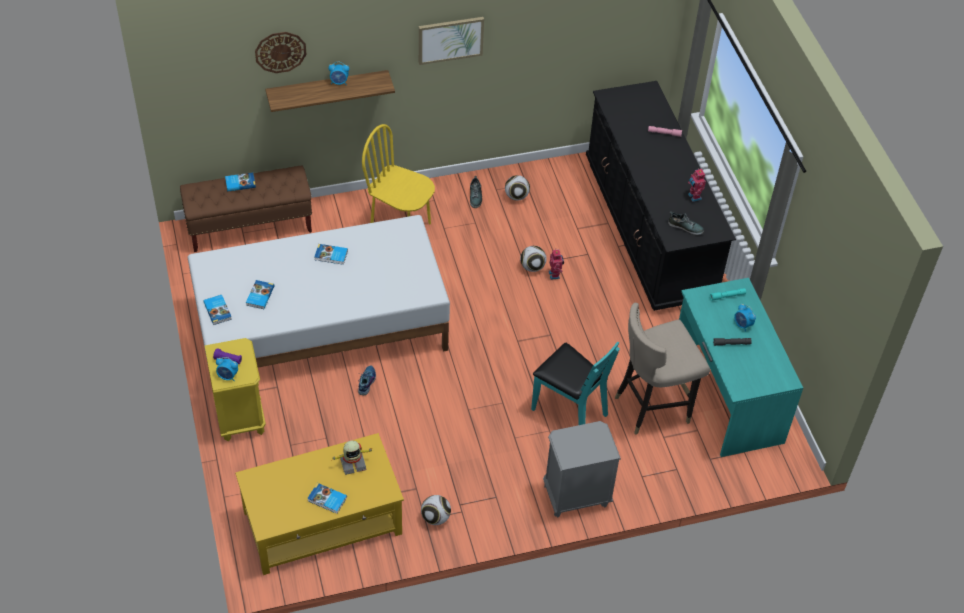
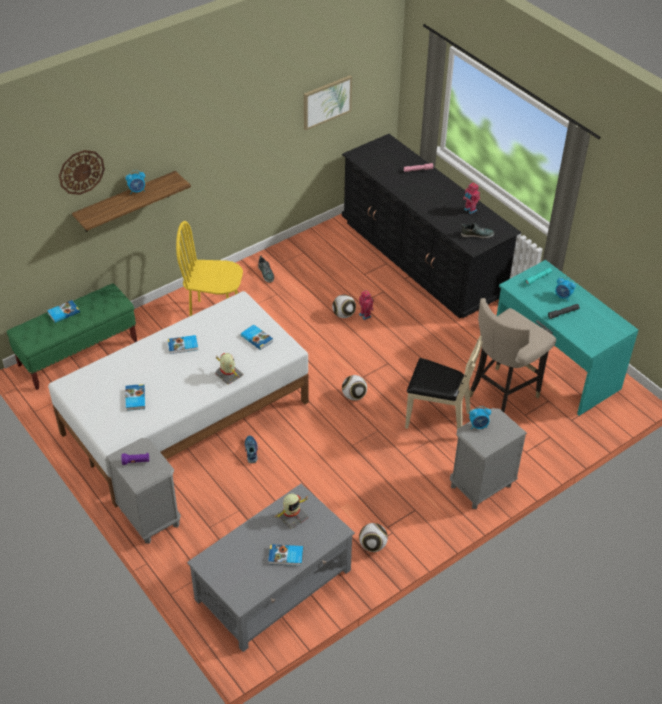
camera: 20 degrees left, 5 degrees down
brown bench [180,166,312,252] -> green bench [7,283,137,390]
book [203,295,232,325] -> book moved to [241,325,273,350]
yellow nightstand [205,338,266,441] -> grey nightstand [106,438,181,544]
alarm clock [216,357,238,381] -> alarm clock moved to [469,406,491,429]
yellow coffee table [235,433,404,575] -> grey coffee table [187,484,355,652]
picture [419,17,484,65] -> picture moved to [304,75,352,130]
football [505,175,530,201] -> football moved to [342,375,367,401]
turquoise chair [531,341,620,425] -> beige chair [405,336,483,429]
none -> toy robot [215,353,243,385]

